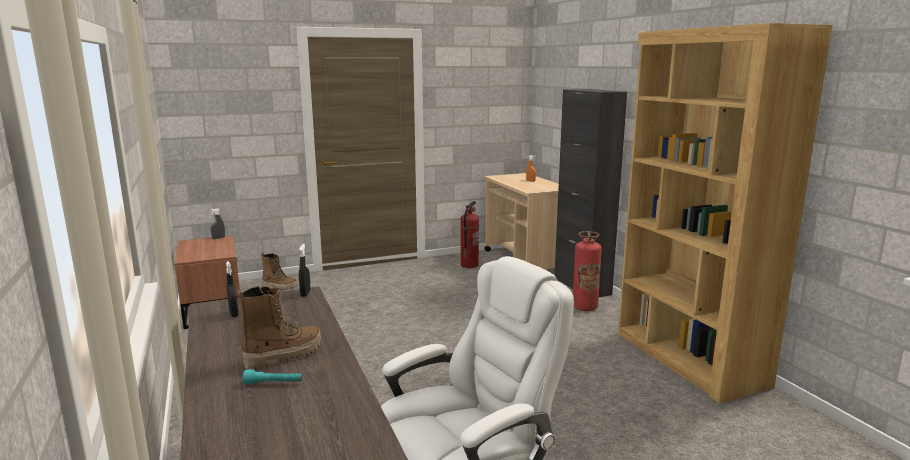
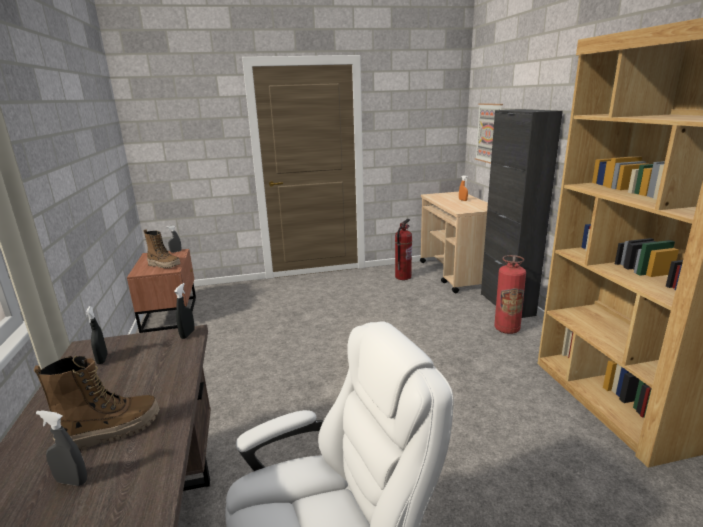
camera: 10 degrees right, 5 degrees up
turquoise flashlight [243,369,303,384] -> grey spray bottle [36,410,87,486]
boot [261,253,298,290] -> boot moved to [144,230,181,268]
none -> picture [475,103,503,164]

